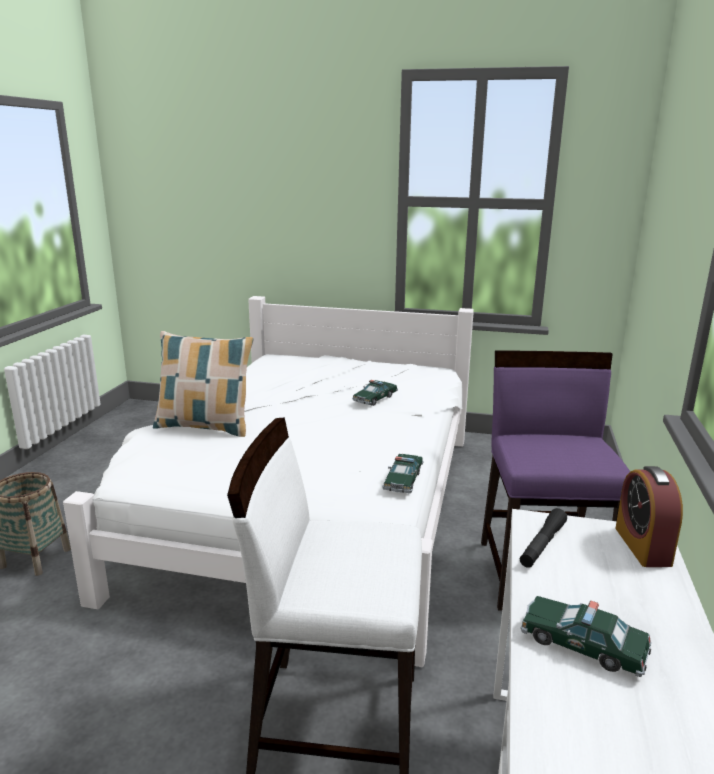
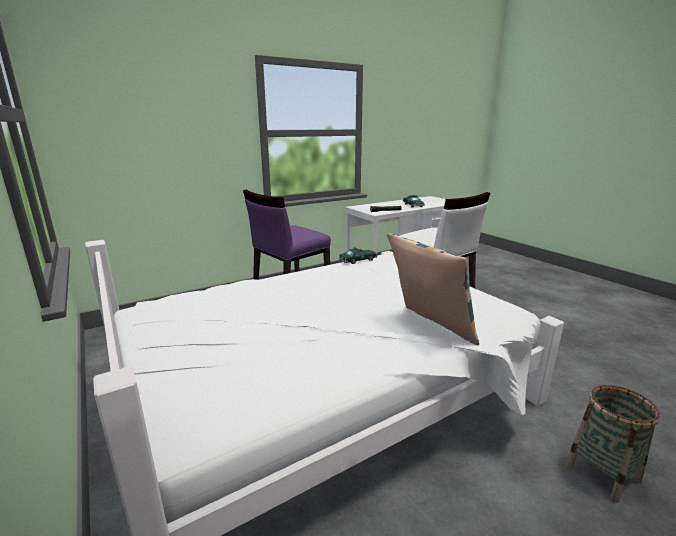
camera: 135 degrees left, 0 degrees up
toy car [352,380,398,406] -> none
alarm clock [615,466,683,567] -> none

